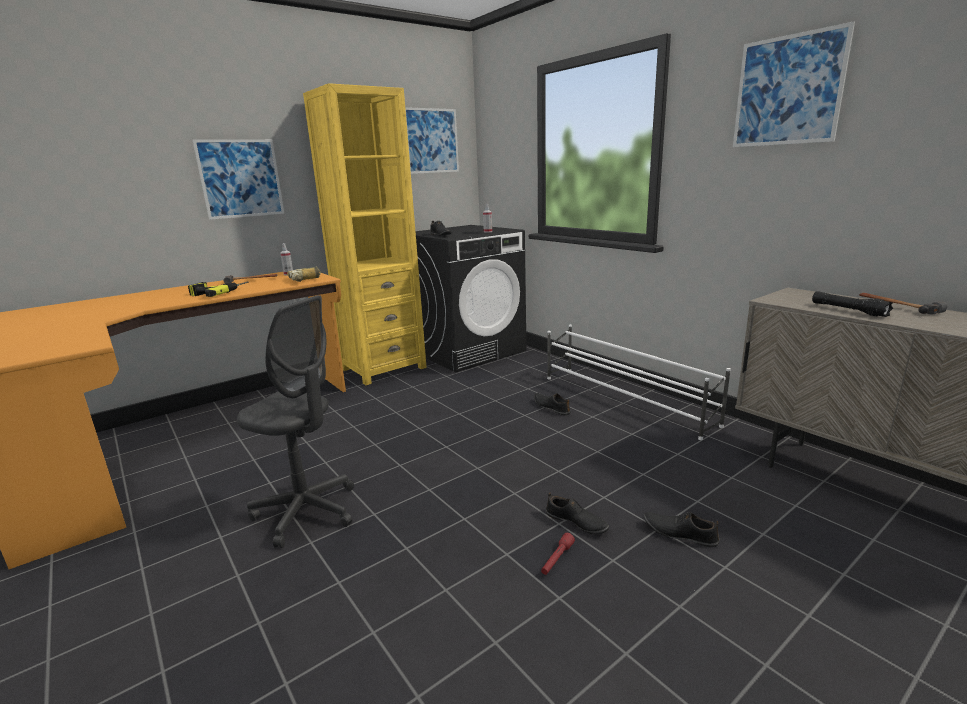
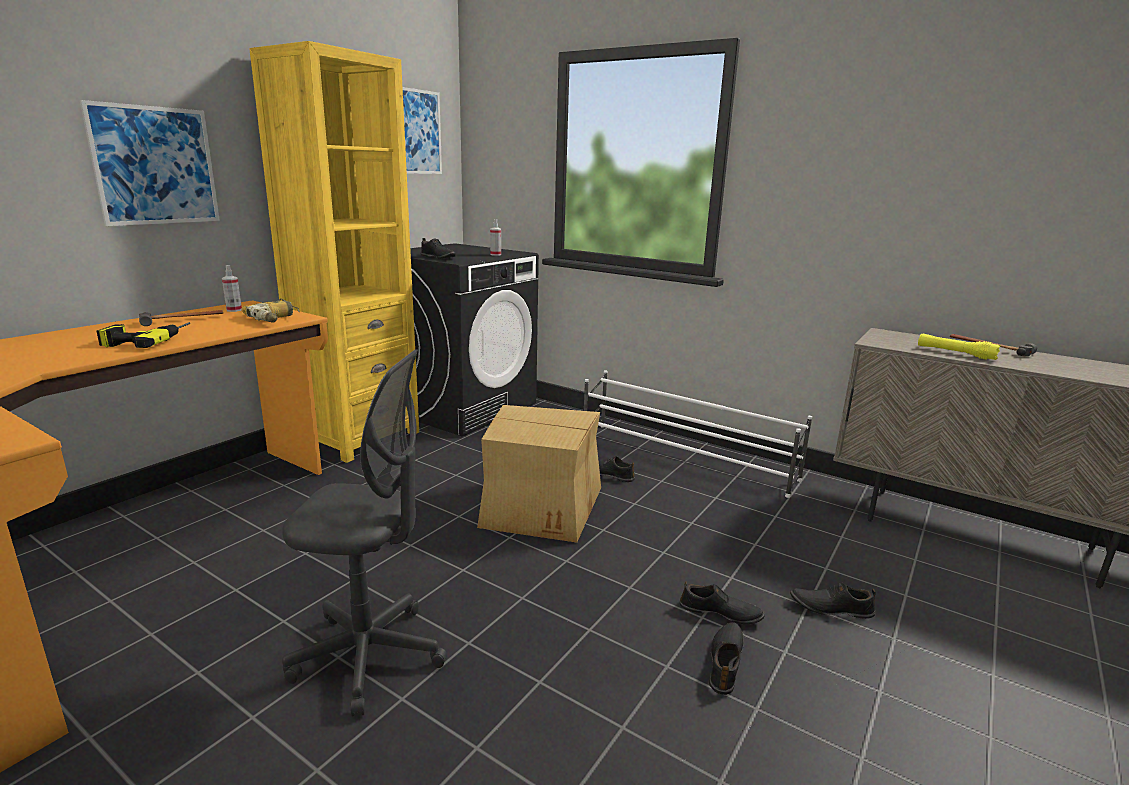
camera: 20 degrees left, 0 degrees up
red flashlight [541,533,575,575] -> black shoe [709,622,744,695]
picture [733,21,855,147] -> none
black flashlight [812,291,893,317] -> yellow flashlight [918,334,1001,360]
none -> cardboard box [477,405,601,543]

